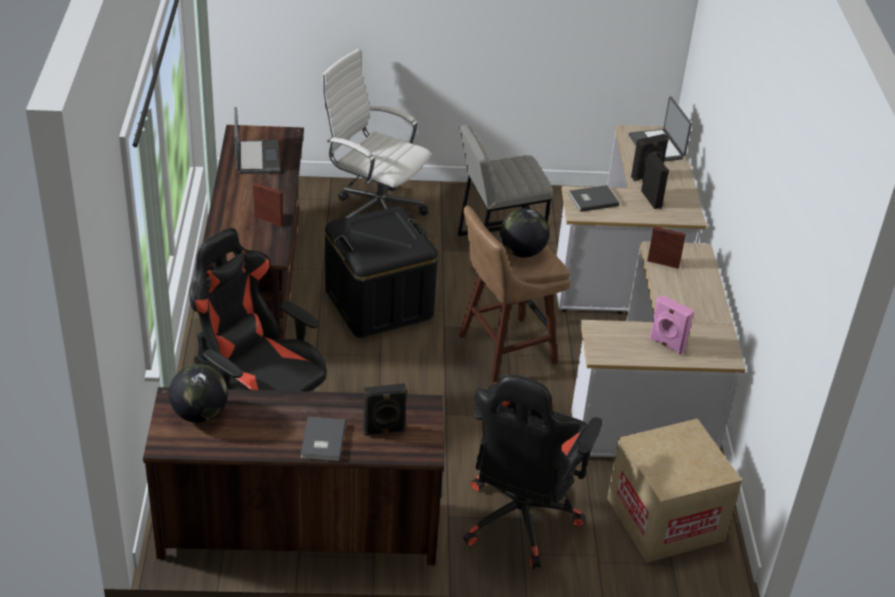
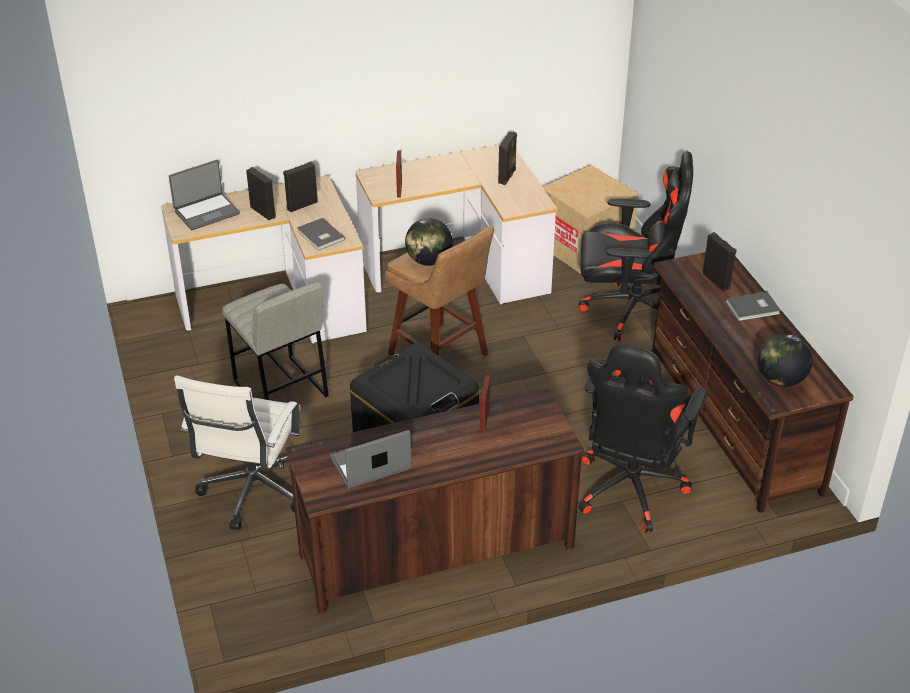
camera: 105 degrees left, 0 degrees up
pink speaker [649,295,694,355] -> black speaker [498,132,517,185]

